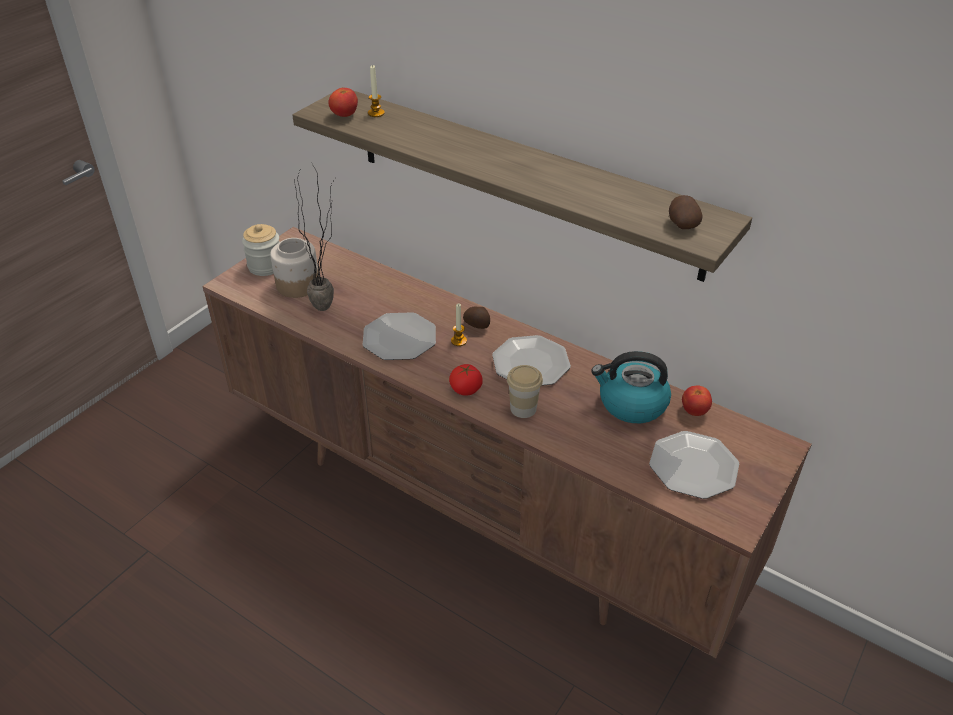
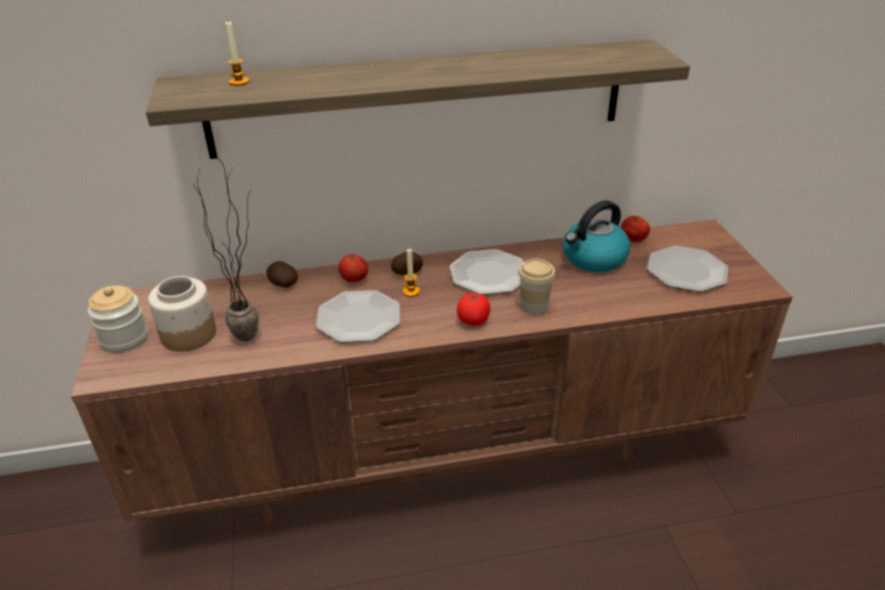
camera: 45 degrees left, 5 degrees down
tomato [328,88,358,117] -> tomato moved to [338,254,368,283]
potato [669,195,703,229] -> potato moved to [267,261,298,288]

